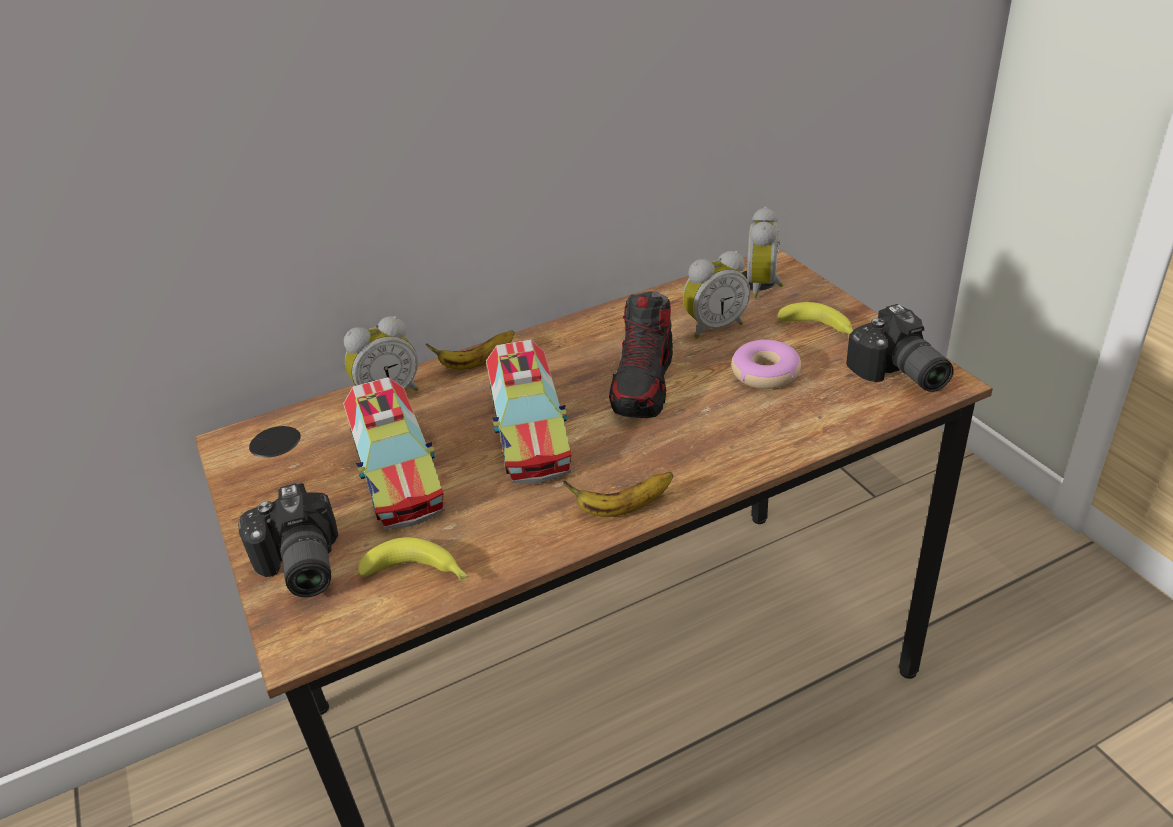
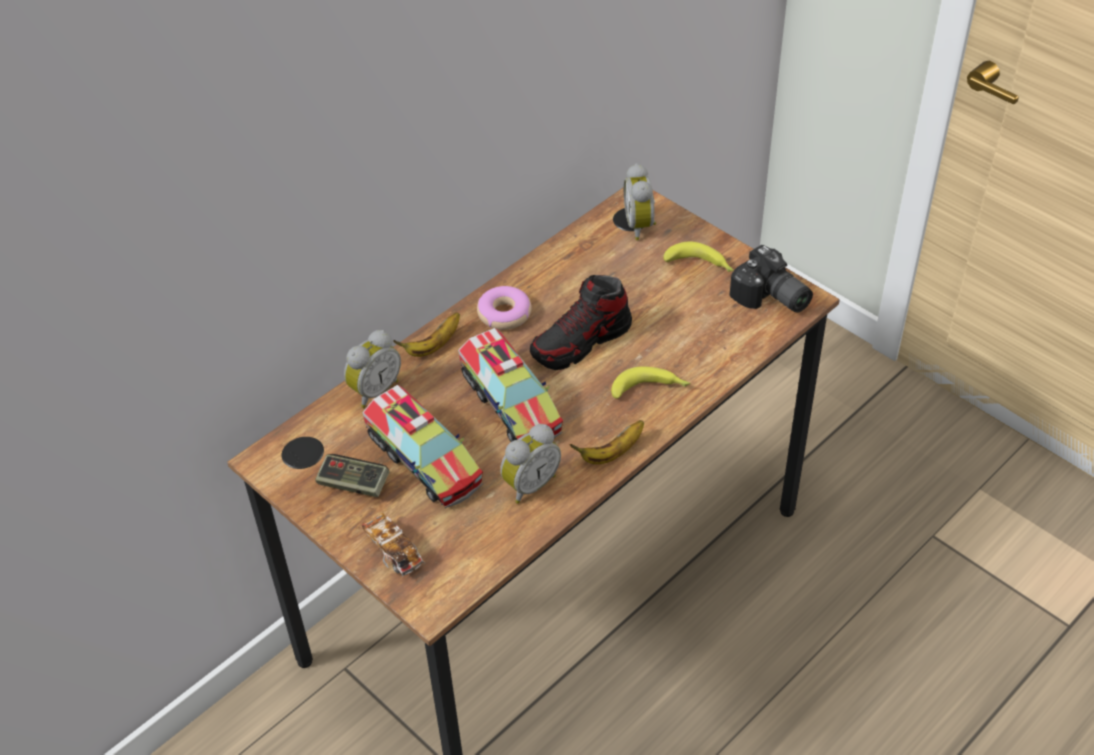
camera: 20 degrees left, 10 degrees up
camera [238,483,338,597] -> toy car [362,513,425,577]
banana [358,537,469,580] -> banana moved to [611,367,690,399]
shoe [609,291,673,418] -> shoe turned 60 degrees clockwise [530,275,632,370]
alarm clock [683,251,750,339] -> alarm clock moved to [500,424,561,504]
donut [731,340,801,389] -> donut moved to [477,286,532,330]
none -> game controller [315,454,390,497]

